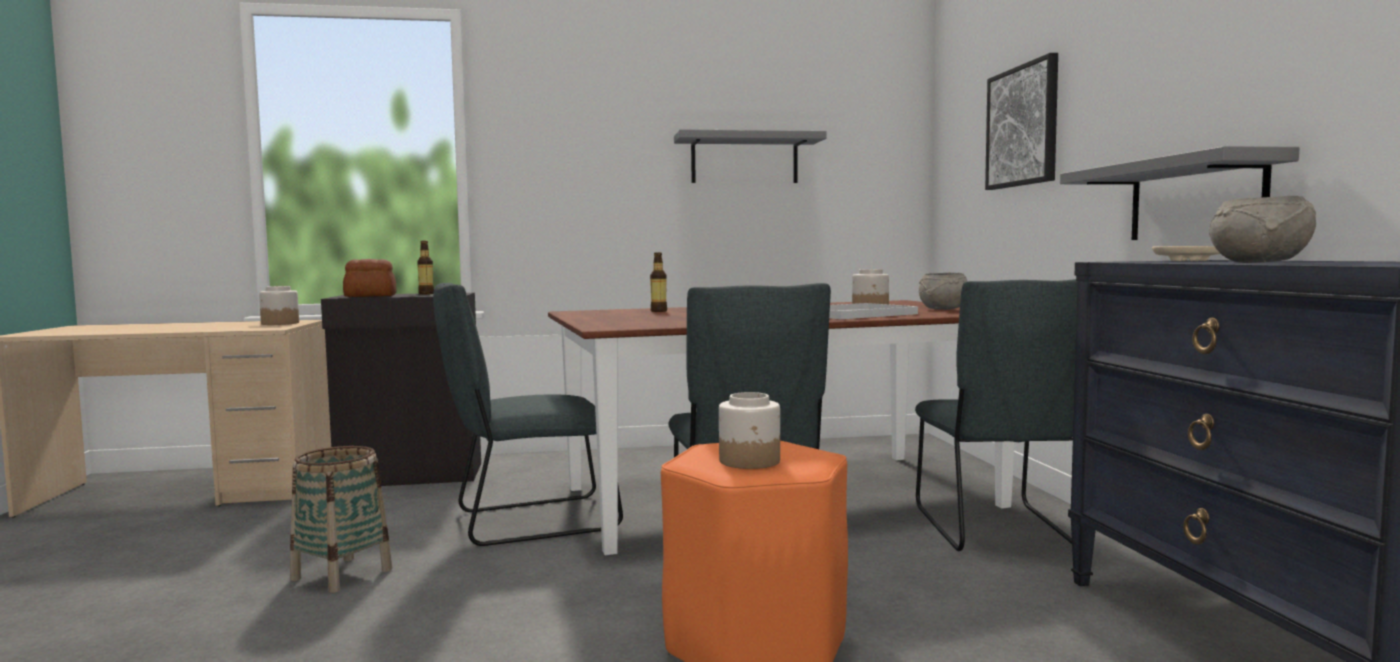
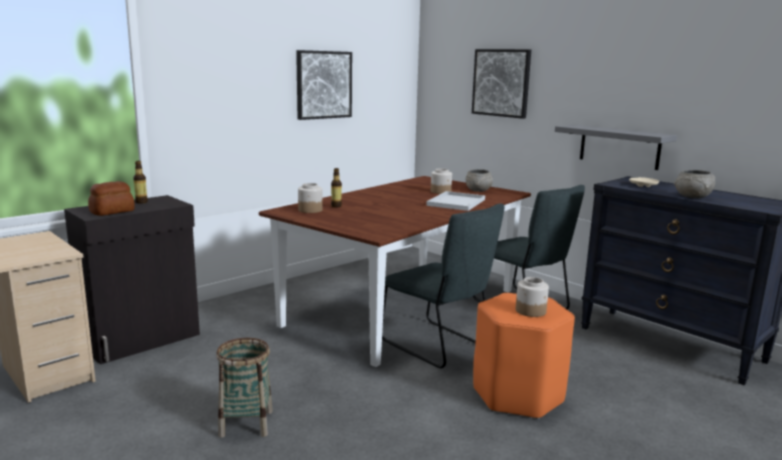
camera: 35 degrees left, 10 degrees up
jar [259,286,299,325] -> jar moved to [298,183,323,213]
grey chair [433,283,623,546] -> none
grey shelf [674,129,827,183] -> picture [296,50,352,120]

